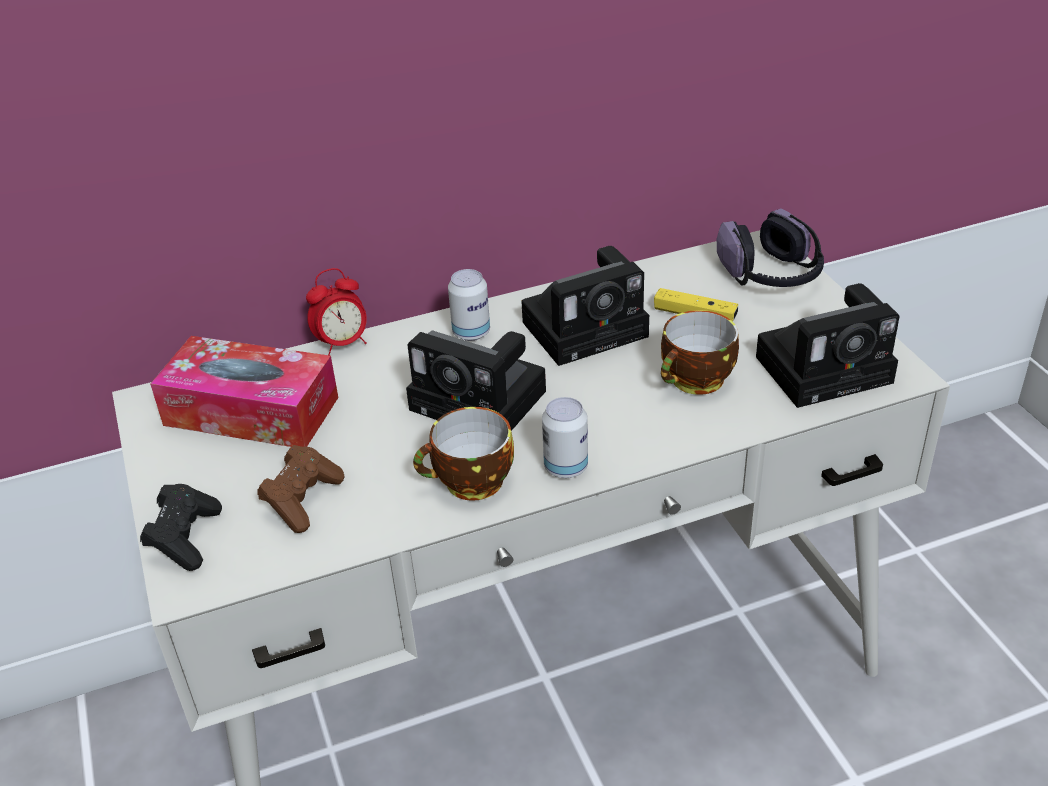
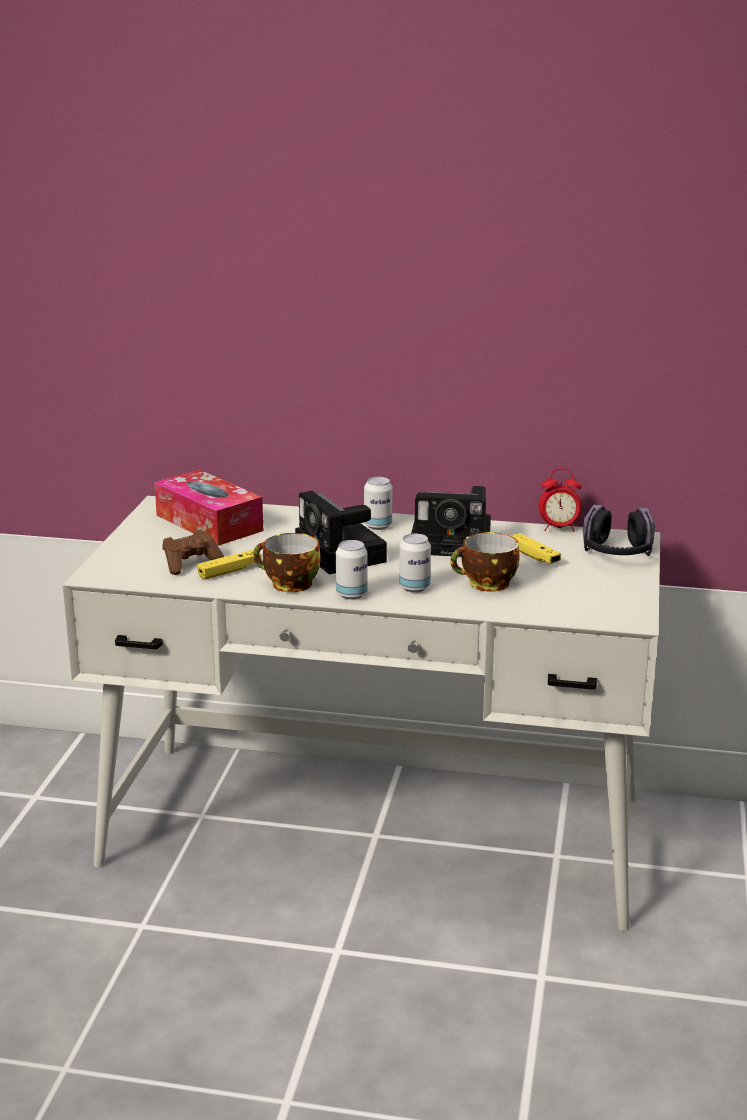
camera: 30 degrees right, 15 degrees down
black game controller [140,484,222,571] -> none
alarm clock [306,268,367,356] -> alarm clock moved to [539,468,581,532]
camera [756,283,900,408] -> none
none -> yellow game controller [197,549,262,580]
none -> can [399,534,431,593]

